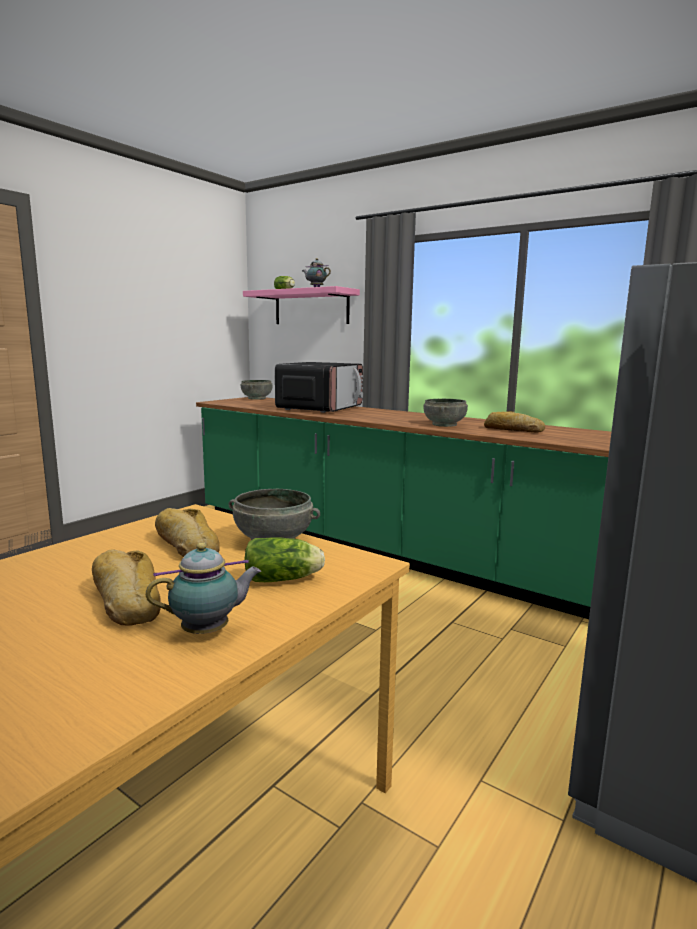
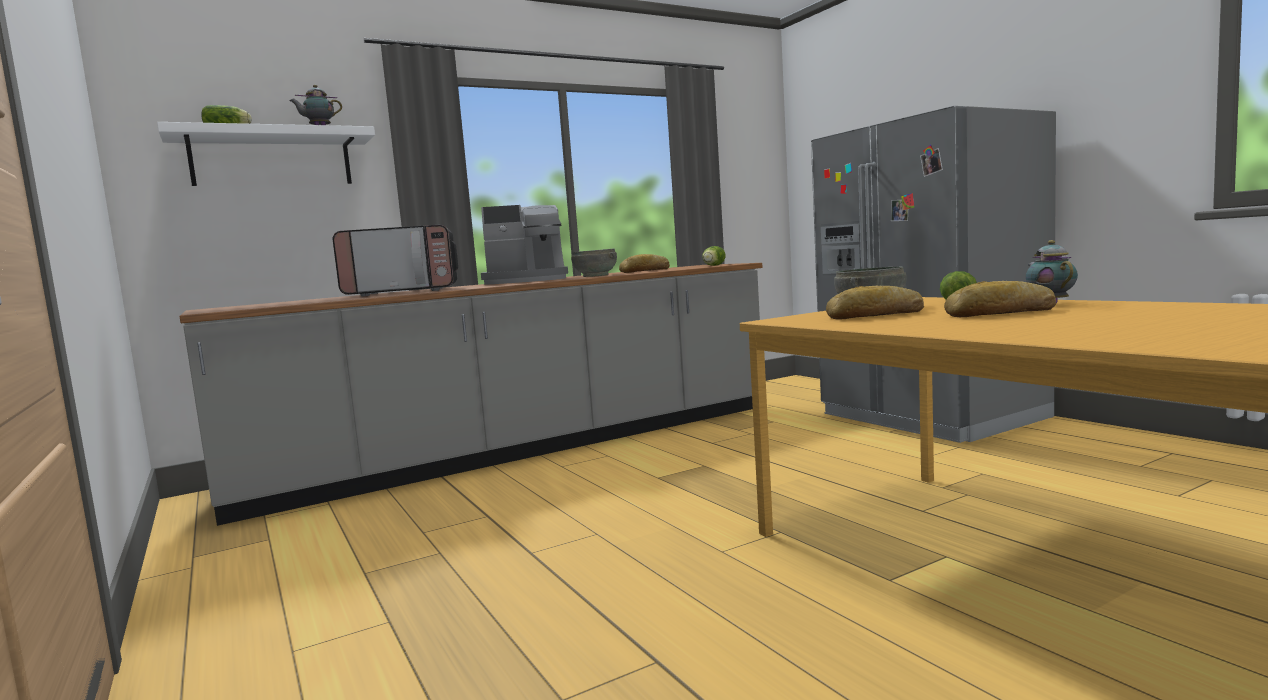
camera: 65 degrees left, 5 degrees down
green counter [196,397,611,619] -> grey counter [179,263,762,526]
grey bowl [241,380,272,400] -> none
pink shelf [243,286,360,324] -> white shelf [157,122,375,186]
microwave [275,362,363,413] -> microwave turned 120 degrees clockwise [333,225,458,297]
none -> coffee machine [481,205,568,284]
none -> lettuce [702,246,725,266]

